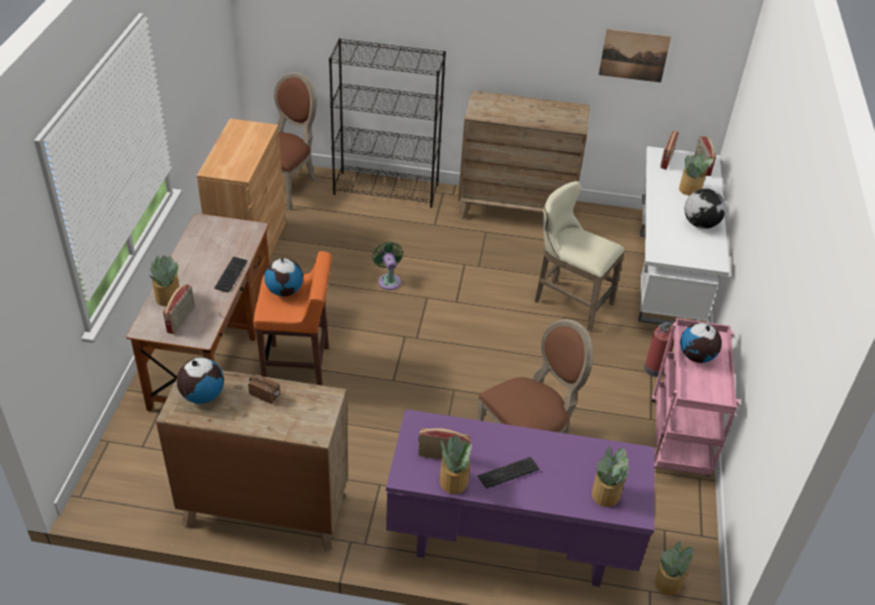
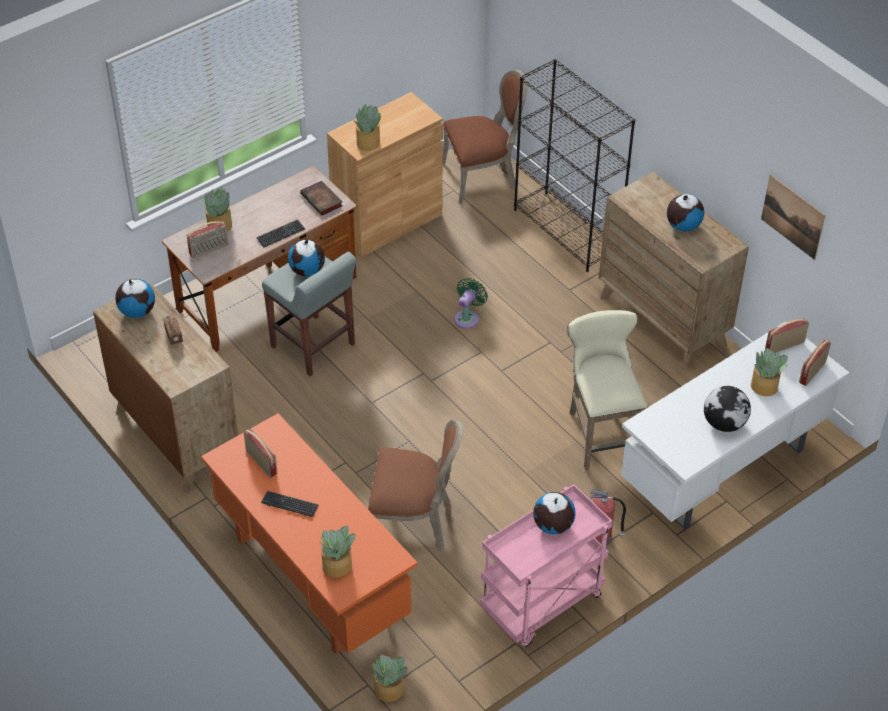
camera: 45 degrees right, 5 degrees up
orange stool [253,251,332,386] -> grey stool [262,252,356,376]
purple desk [386,409,654,587] -> orange desk [201,413,418,654]
potted plant [440,435,472,494] -> potted plant moved to [354,104,381,151]
none -> book [300,181,343,216]
none -> globe [667,194,704,231]

